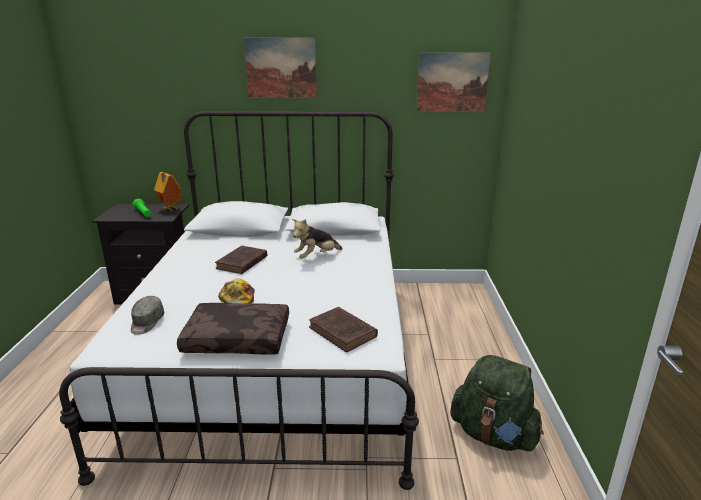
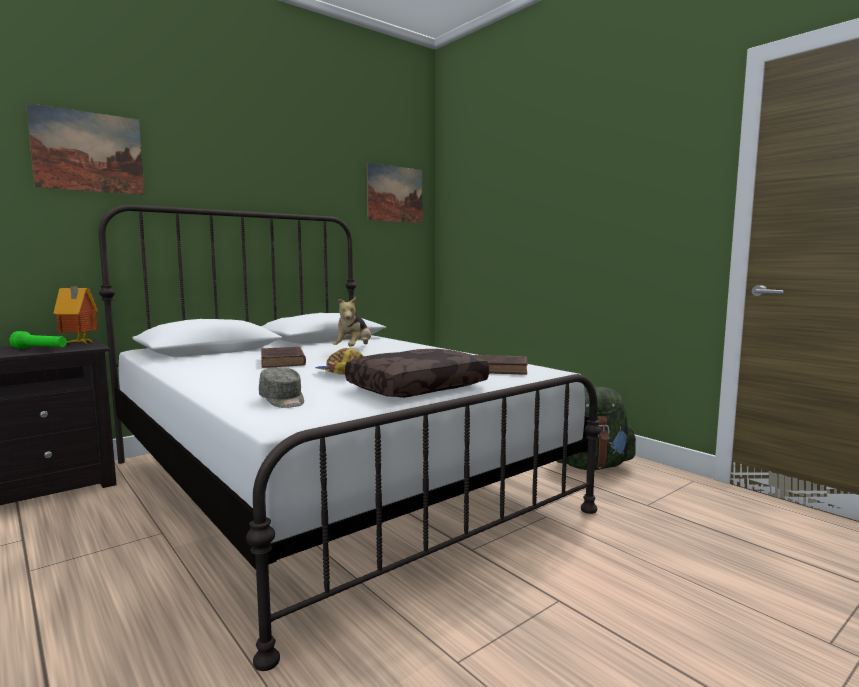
camera: 40 degrees left, 15 degrees down
picture [244,38,317,97] -> picture moved to [26,103,145,195]

